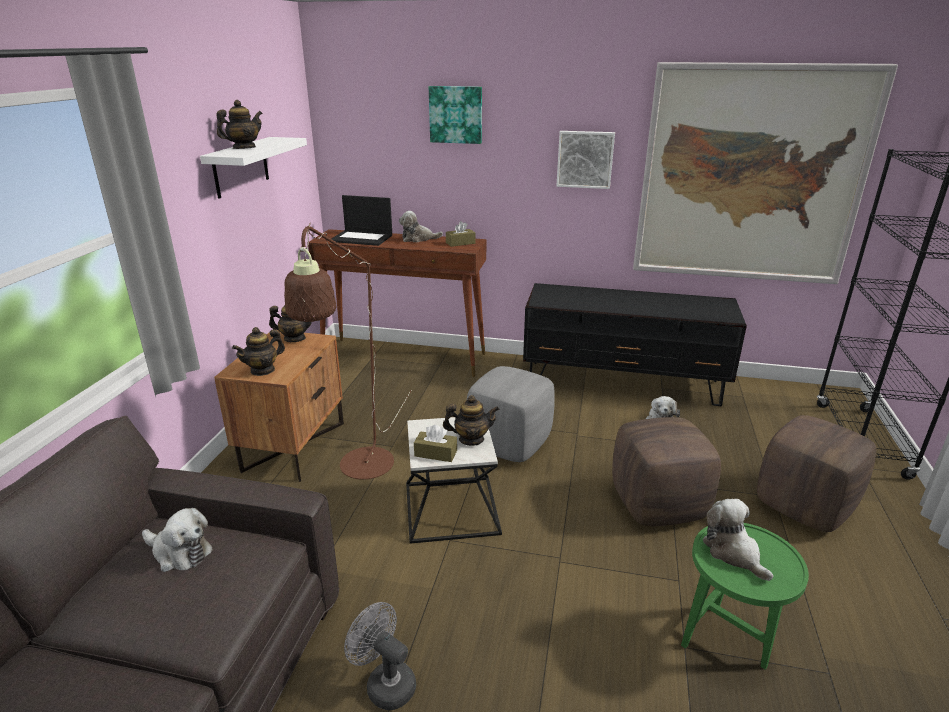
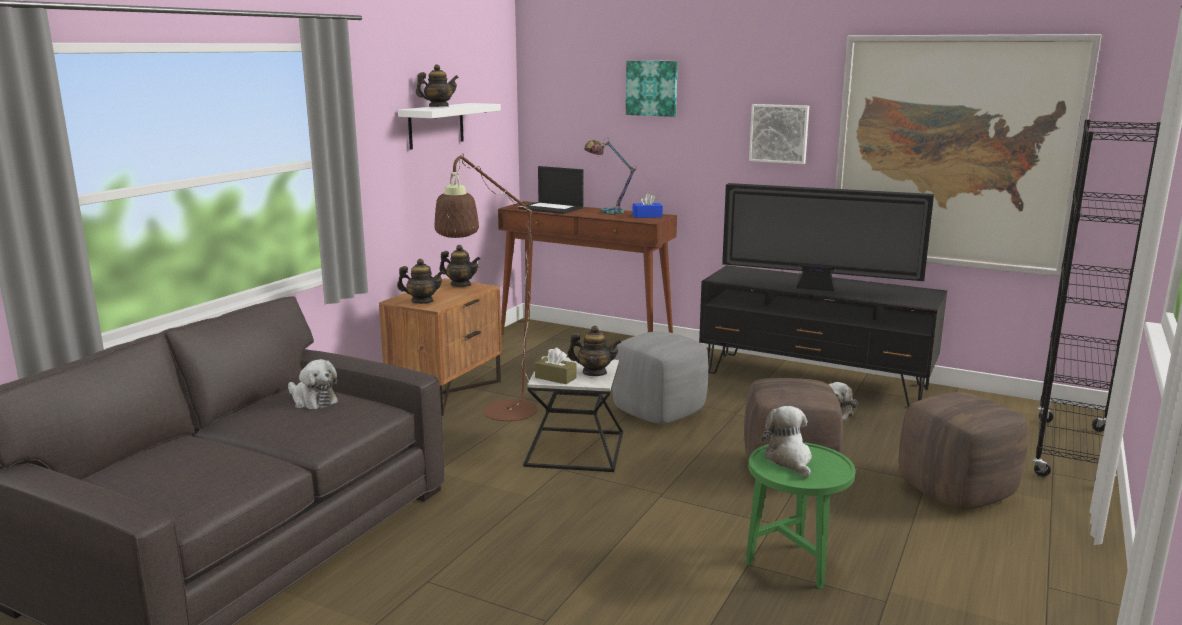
camera: 15 degrees right, 10 degrees down
teapot [232,327,285,376] -> teapot turned 150 degrees counterclockwise [397,259,445,304]
grey fan [344,602,416,710] -> none
plush toy [399,211,443,242] -> table lamp [584,137,637,215]
brown tissue box [446,221,475,247] -> blue tissue box [632,193,663,218]
none -> television [722,183,934,294]

